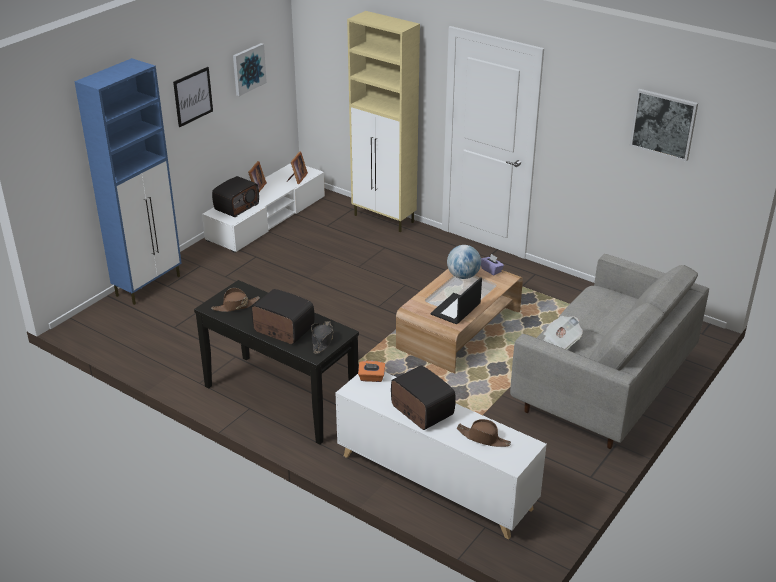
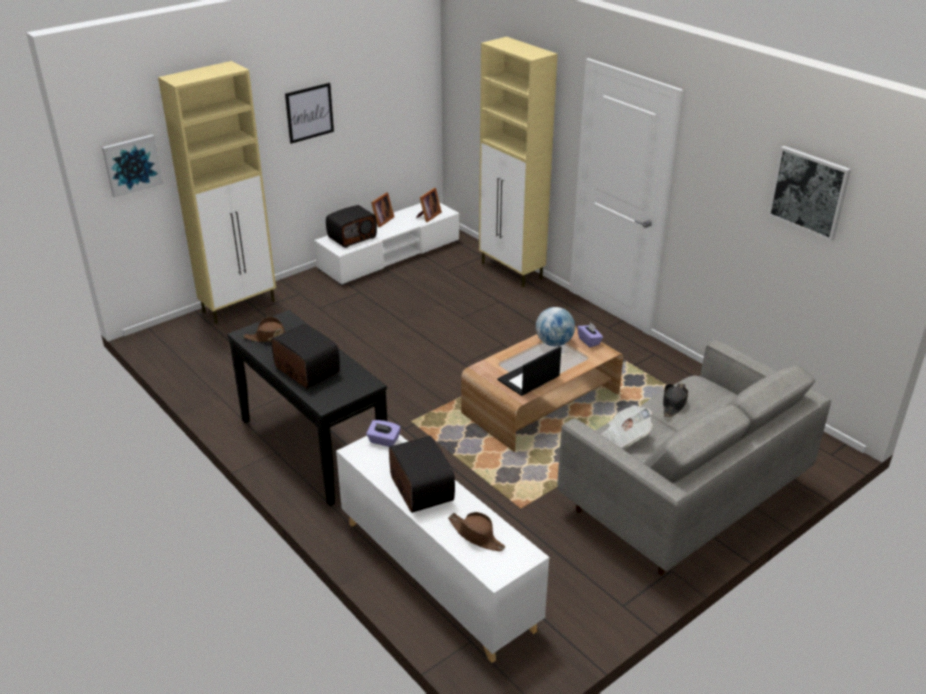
camera: 15 degrees right, 0 degrees up
blue cabinet [74,58,182,305] -> beige cabinet [158,61,276,324]
picture [233,43,267,96] -> picture moved to [102,135,163,198]
black hat [311,321,333,354] -> black hat moved to [663,383,688,417]
orange tissue box [358,361,385,382] -> purple tissue box [366,420,401,447]

